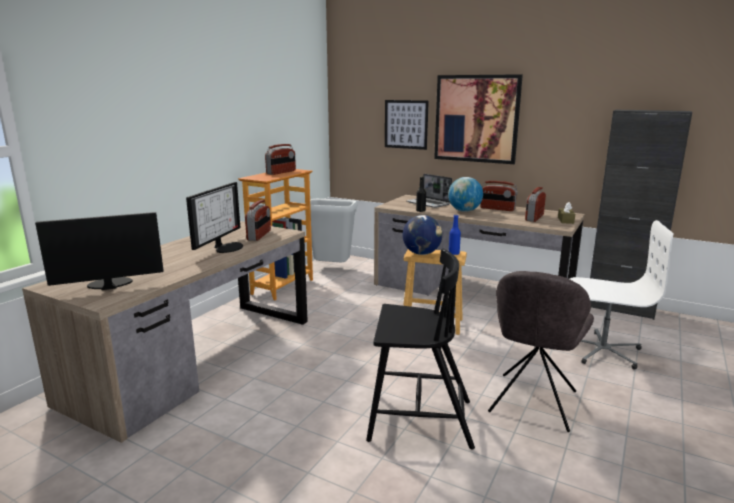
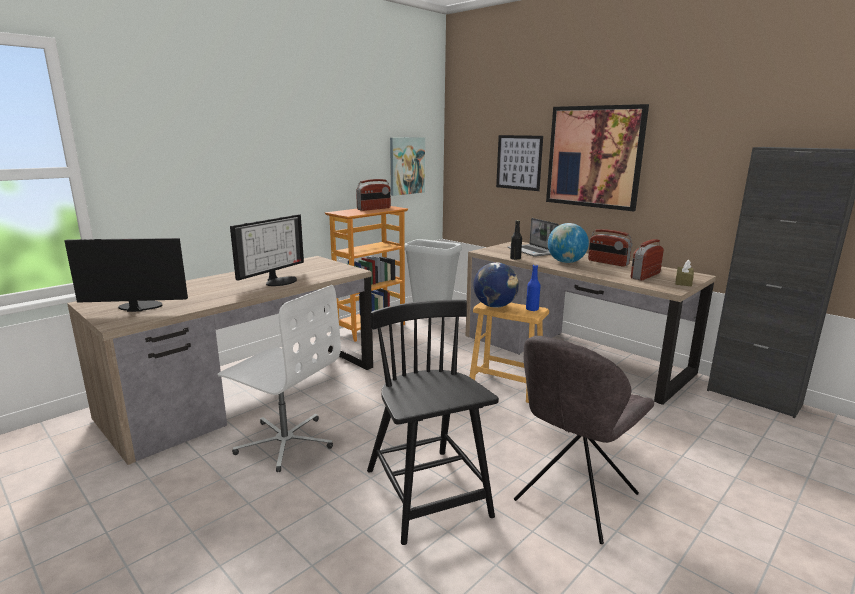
camera: 15 degrees right, 0 degrees up
radio [245,200,271,241] -> none
black chair [366,249,475,449] -> black chair turned 135 degrees counterclockwise [367,300,499,545]
white office chair [570,220,674,370] -> white office chair moved to [218,285,341,472]
none -> picture [390,137,425,196]

